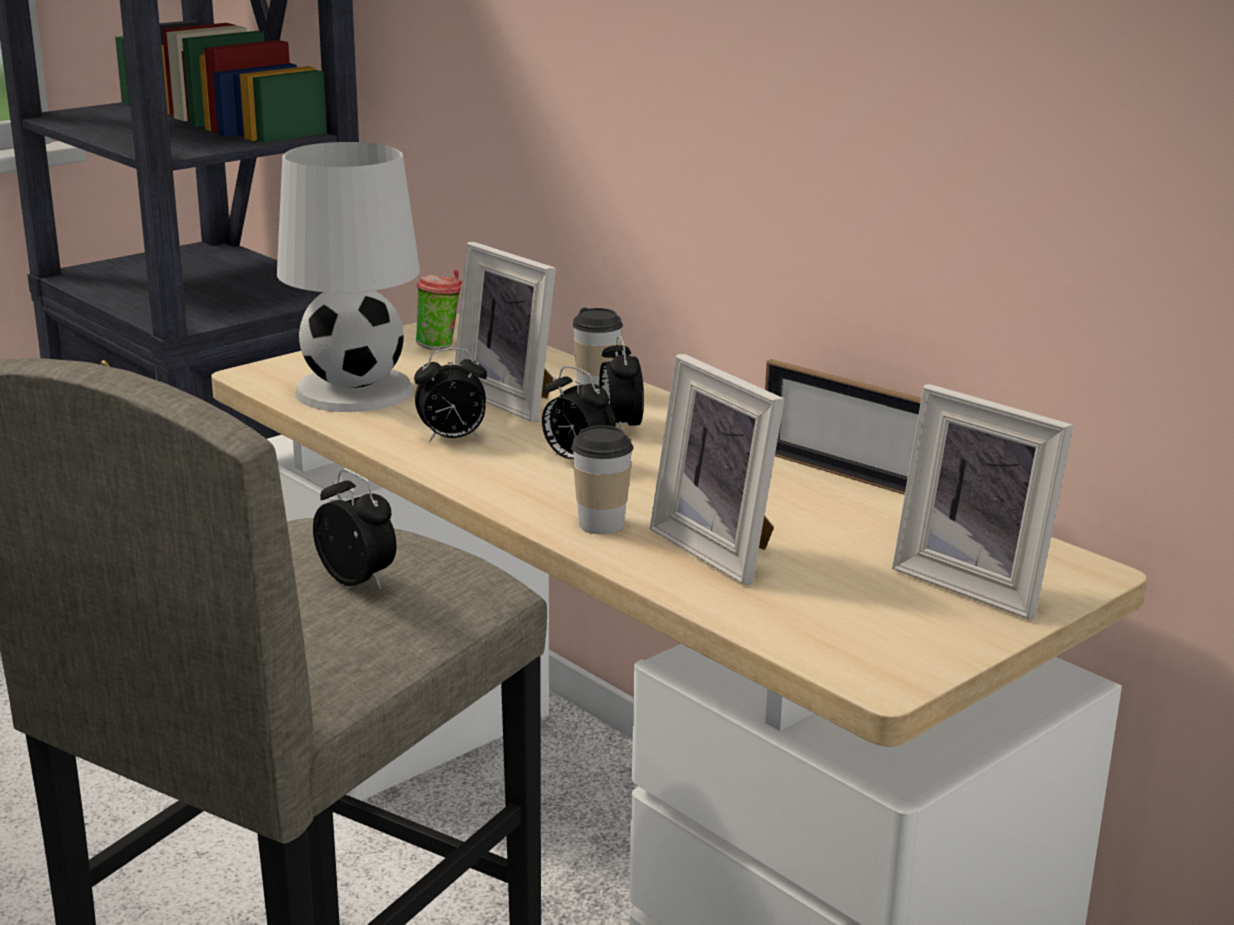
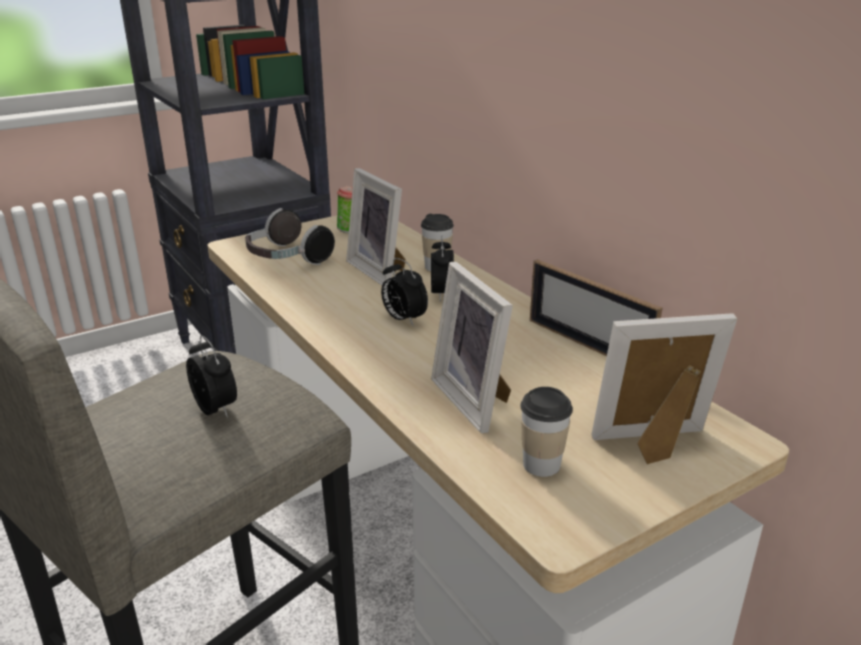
camera: 10 degrees right, 5 degrees up
white table lamp [277,142,420,412] -> headphones [245,208,335,265]
alarm clock [414,348,487,442] -> none
cup [572,425,633,535] -> cup moved to [520,387,573,477]
picture frame [892,384,1074,620] -> picture frame turned 120 degrees clockwise [591,313,737,464]

